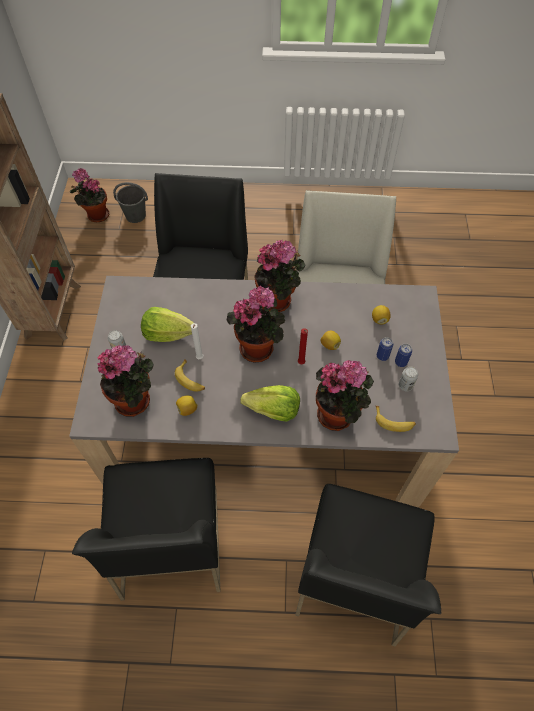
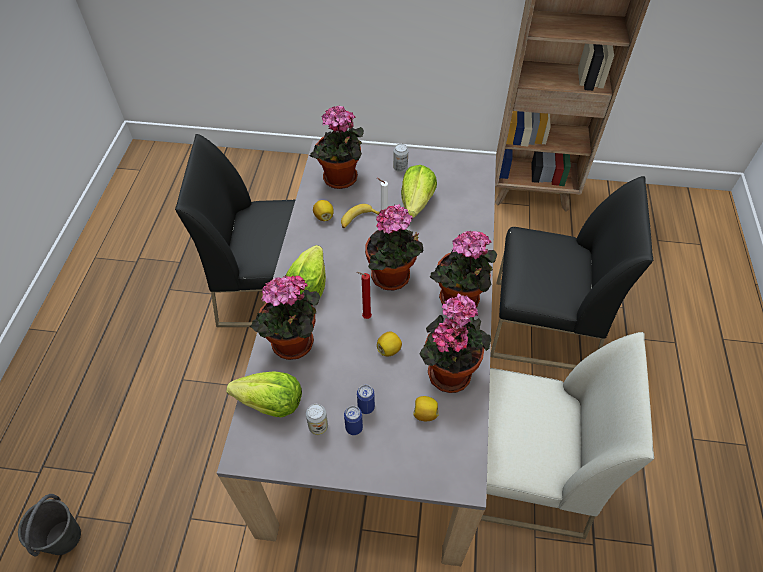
camera: 95 degrees right, 5 degrees down
potted plant [70,168,109,222] -> potted plant moved to [420,294,491,393]
grey bucket [113,182,148,223] -> grey bucket moved to [18,494,81,556]
black chair [295,484,441,647] -> none
banana [376,406,416,432] -> lettuce [226,371,302,417]

